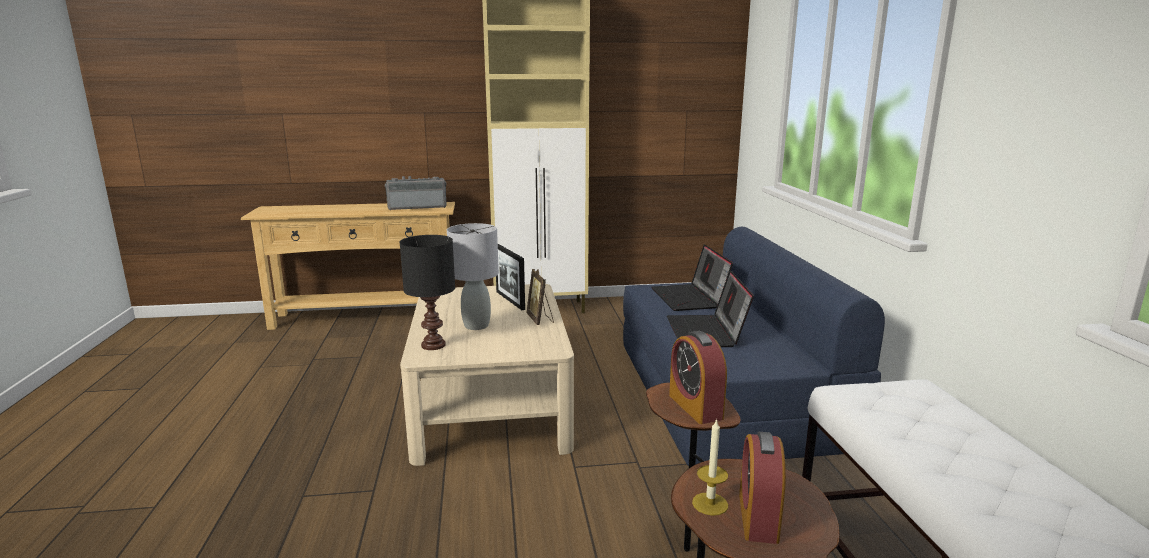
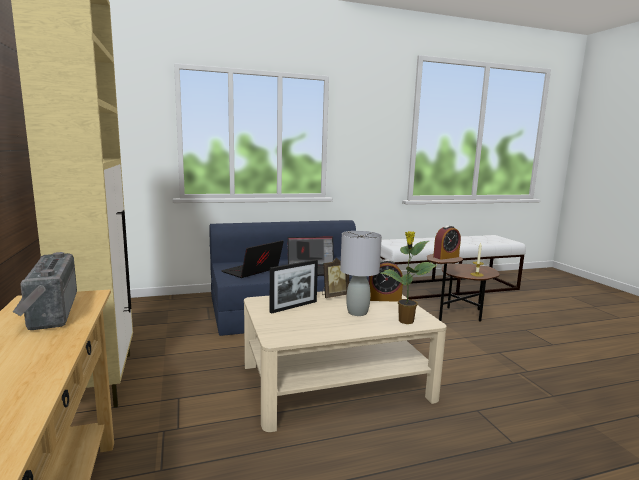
camera: 100 degrees left, 5 degrees down
black table lamp [399,235,455,350] -> potted plant [381,231,436,324]
laptop [651,244,733,311] -> laptop turned 150 degrees clockwise [221,240,284,278]
alarm clock [739,432,786,544] -> alarm clock moved to [369,259,403,302]

